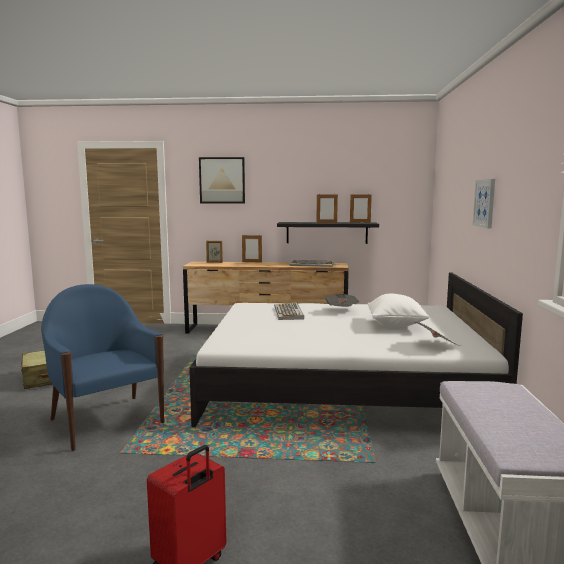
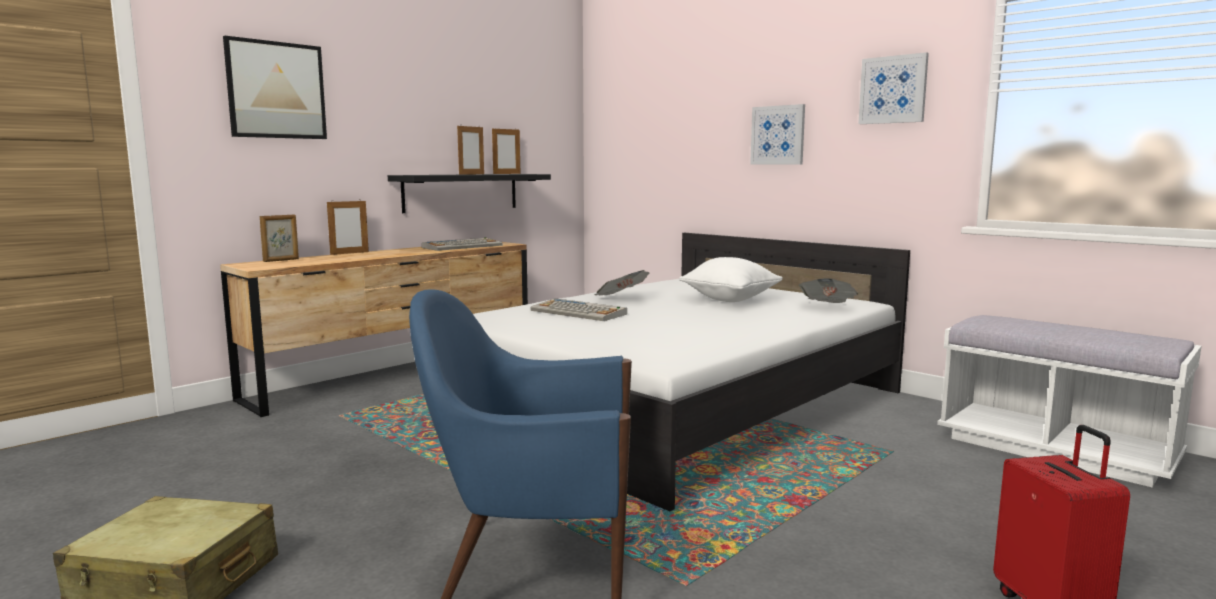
camera: 50 degrees left, 0 degrees up
none -> picture [858,52,929,124]

